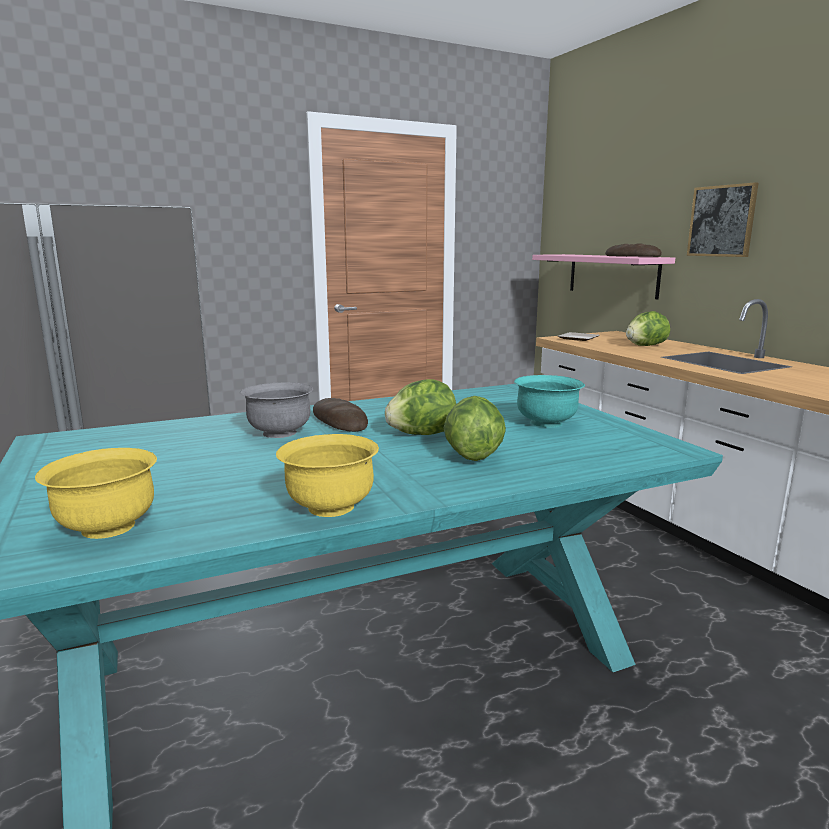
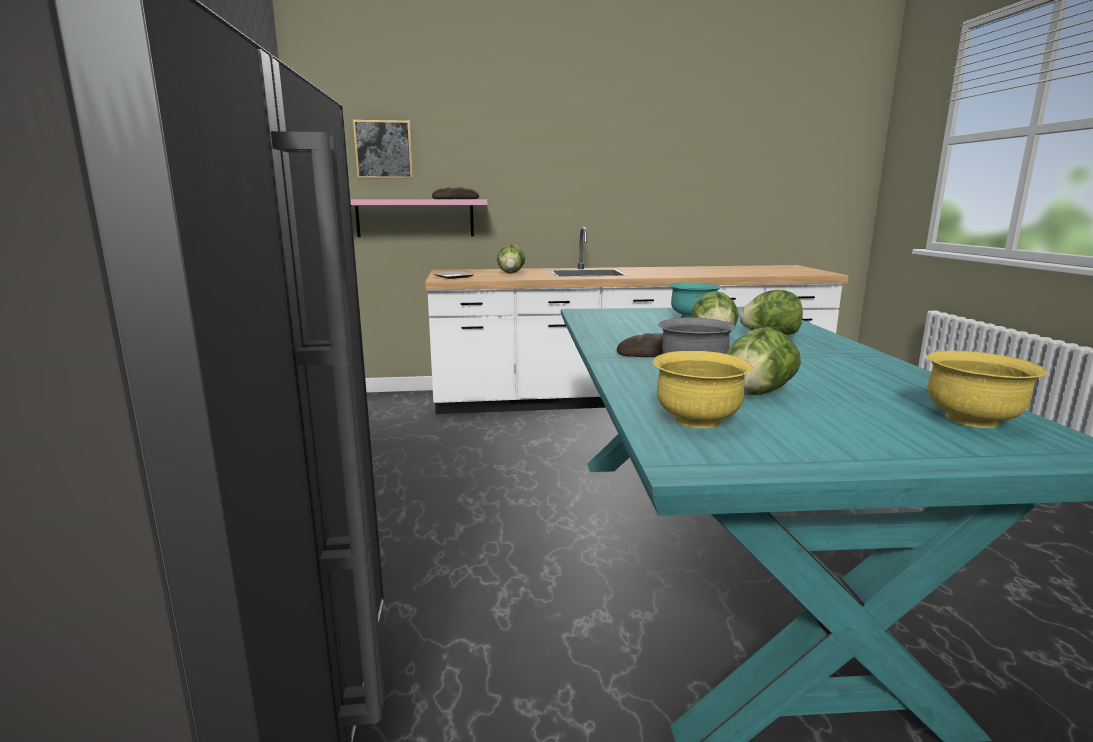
camera: 70 degrees left, 0 degrees up
yellow bowl [276,434,379,517] -> yellow bowl moved to [653,351,753,428]
picture [687,182,759,257] -> picture moved to [353,120,413,179]
none -> lettuce [726,327,801,395]

